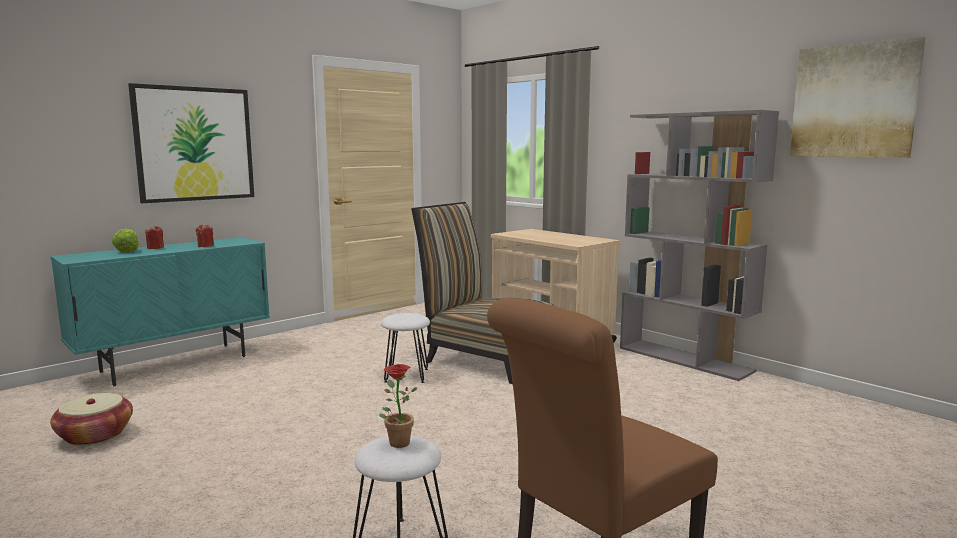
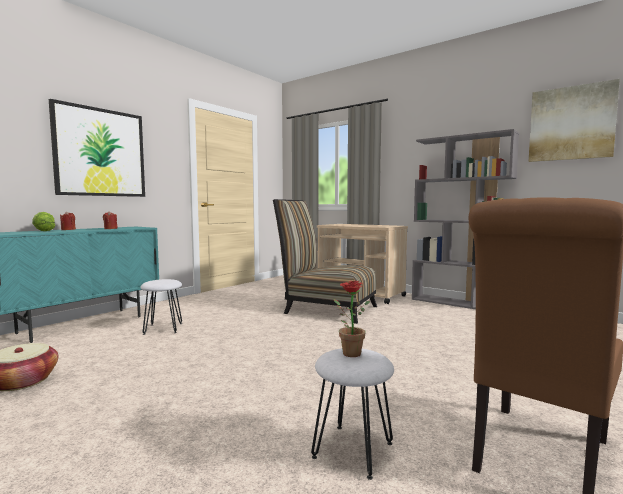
camera: 10 degrees left, 5 degrees down
white stool [381,313,430,383] -> white stool moved to [140,279,182,335]

